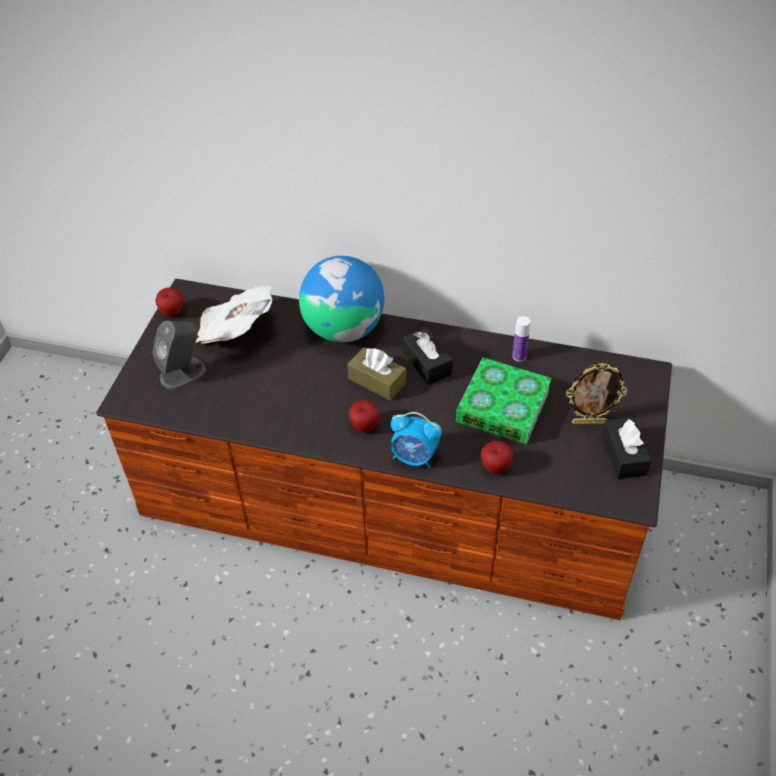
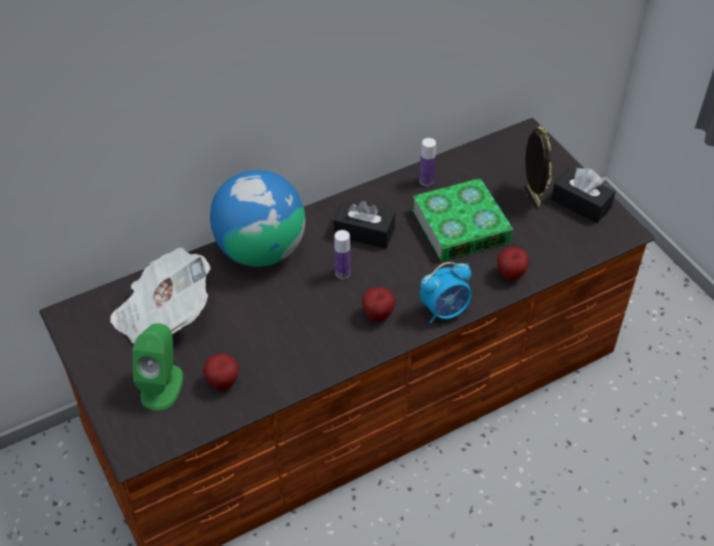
camera: 45 degrees left, 0 degrees up
grey speaker [152,321,206,390] -> green speaker [132,323,183,410]
apple [155,287,184,317] -> apple moved to [203,354,239,390]
brown tissue box [347,347,406,401] -> bottle [334,230,350,279]
picture frame [566,363,627,424] -> picture frame turned 60 degrees counterclockwise [526,126,552,207]

